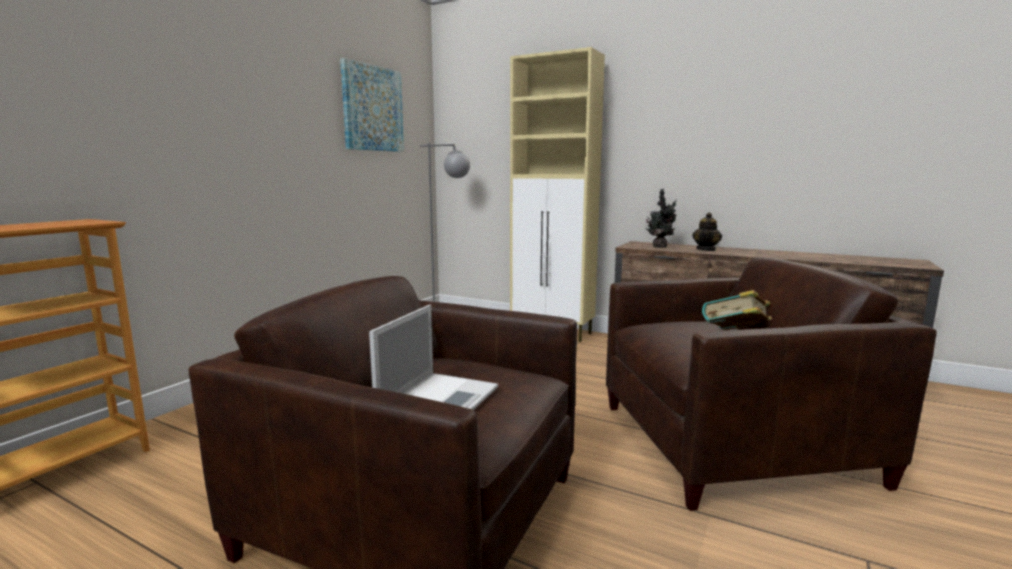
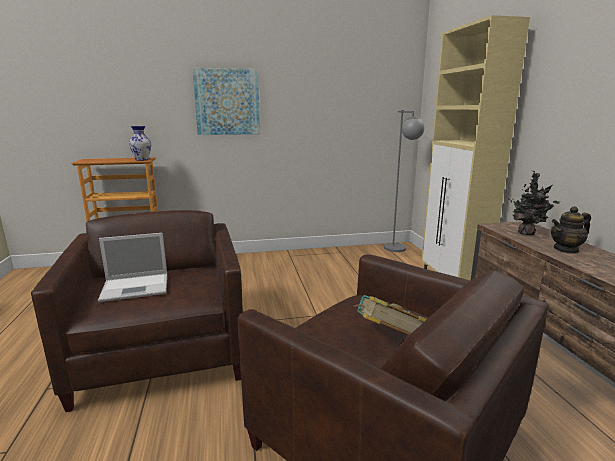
camera: 50 degrees right, 5 degrees up
picture [340,58,404,152] -> picture moved to [192,68,260,135]
none -> vase [129,126,151,161]

